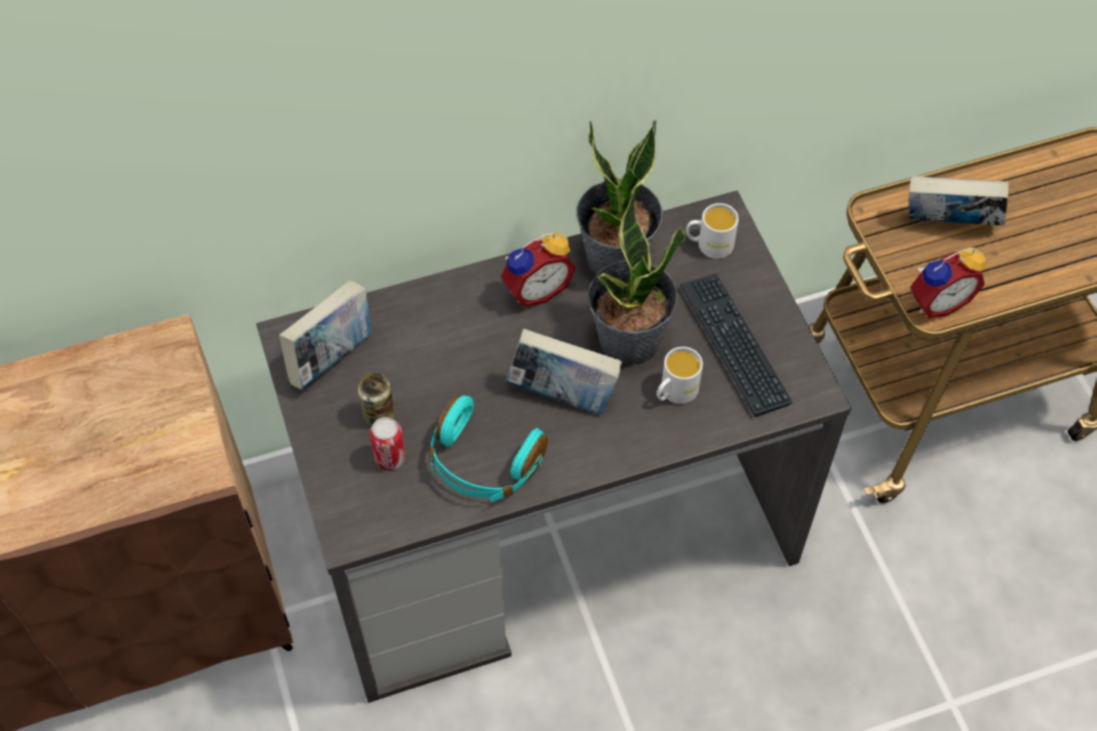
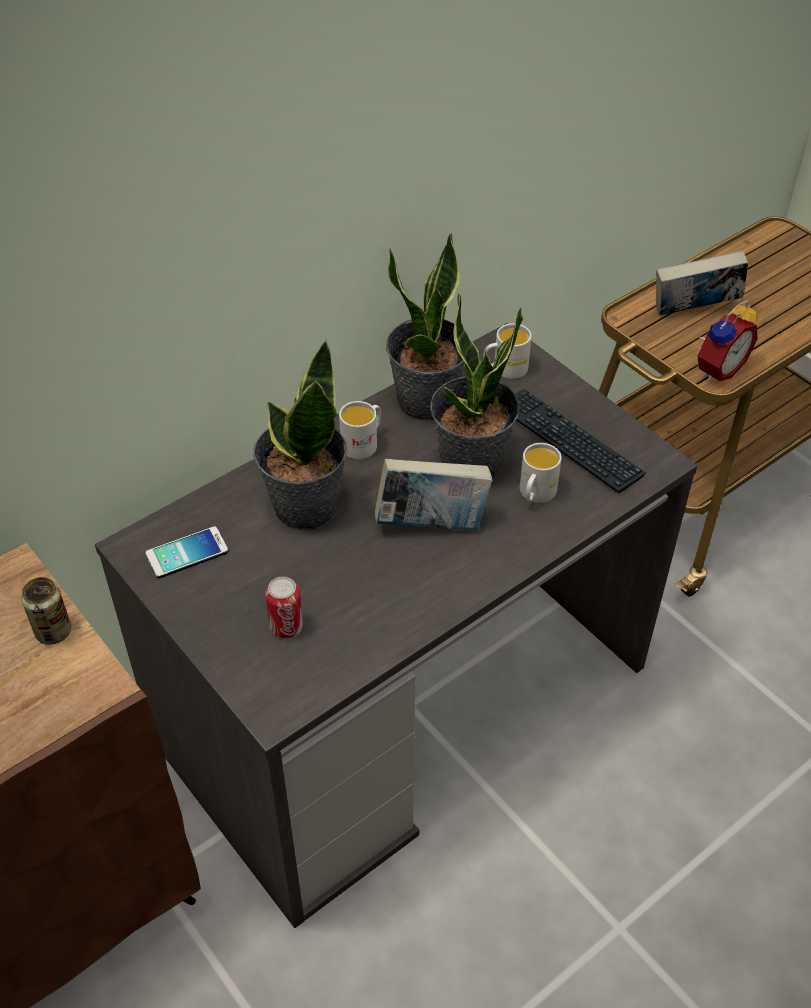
camera: 20 degrees left, 10 degrees down
book [279,280,371,390] -> phone [145,526,228,578]
can [358,373,395,426] -> can moved to [21,577,71,645]
turquoise headphones [430,395,548,502] -> none
alarm clock [501,232,576,307] -> white mug [339,401,381,460]
none -> potted plant [253,340,347,530]

